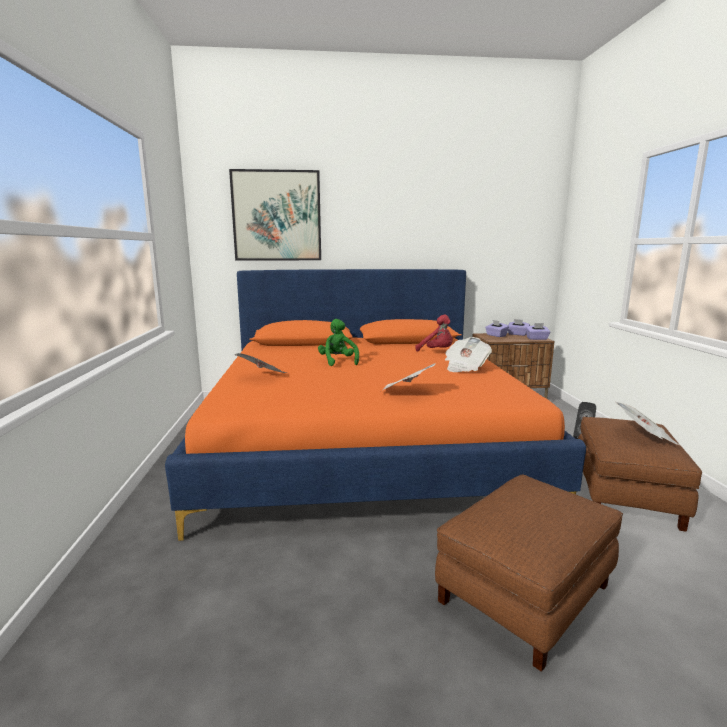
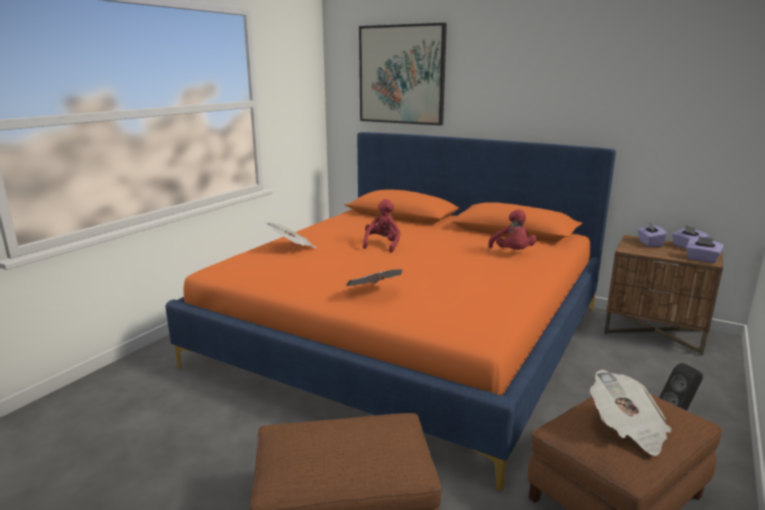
camera: 35 degrees right, 5 degrees up
green plush toy [318,319,359,366] -> red plush toy [363,199,401,253]
newspaper [445,337,492,372] -> none

